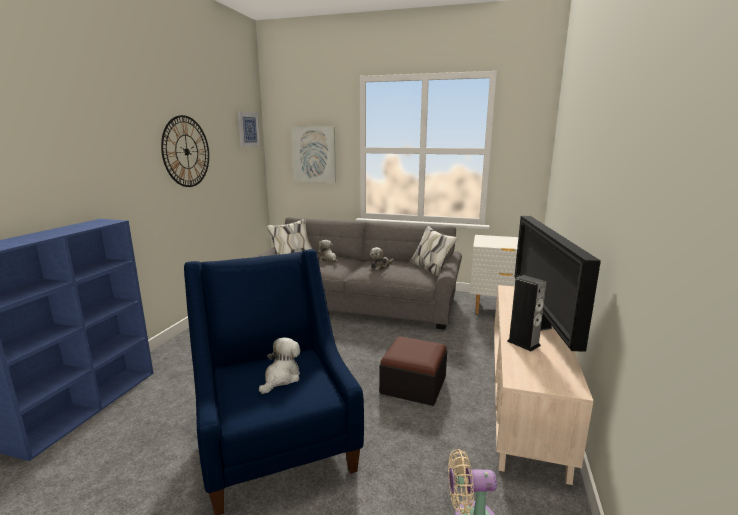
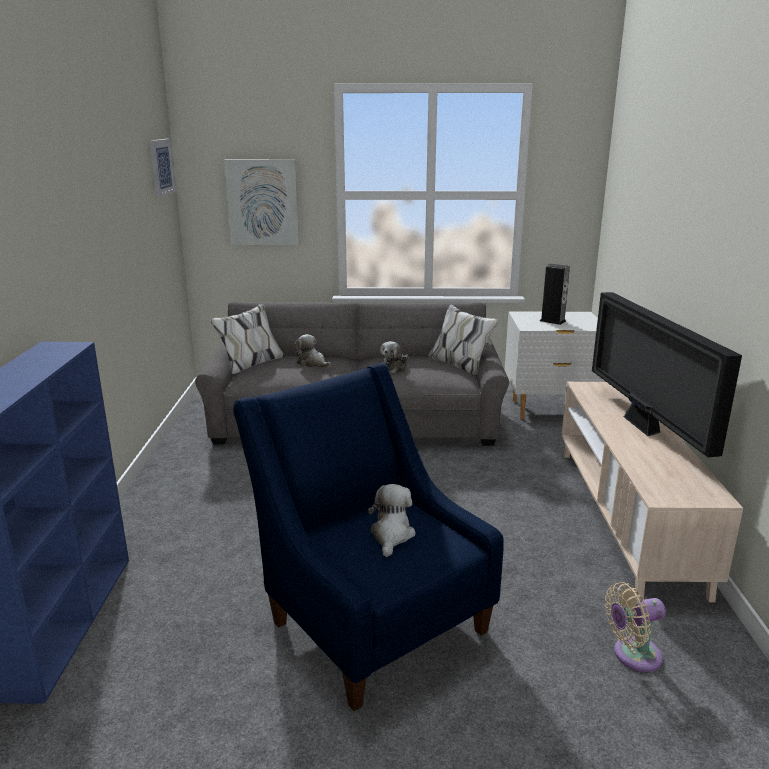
camera: 15 degrees left, 5 degrees up
wall clock [161,115,209,187] -> none
ottoman [379,336,447,406] -> none
speaker [507,275,547,351] -> speaker moved to [540,264,570,325]

